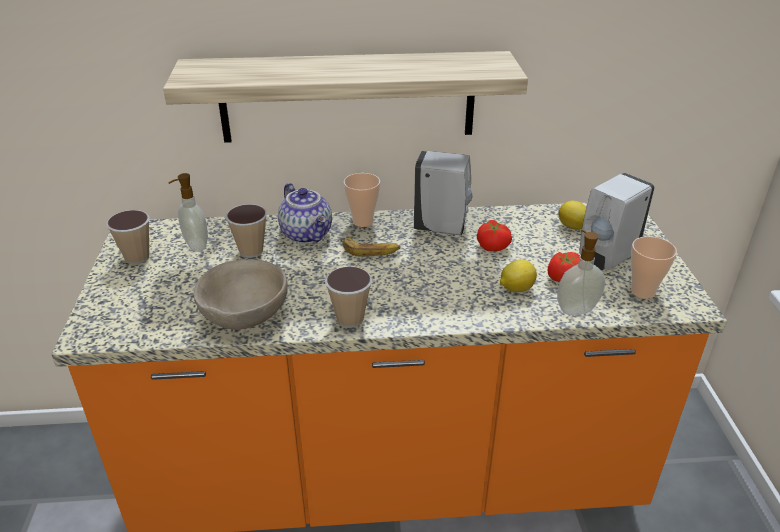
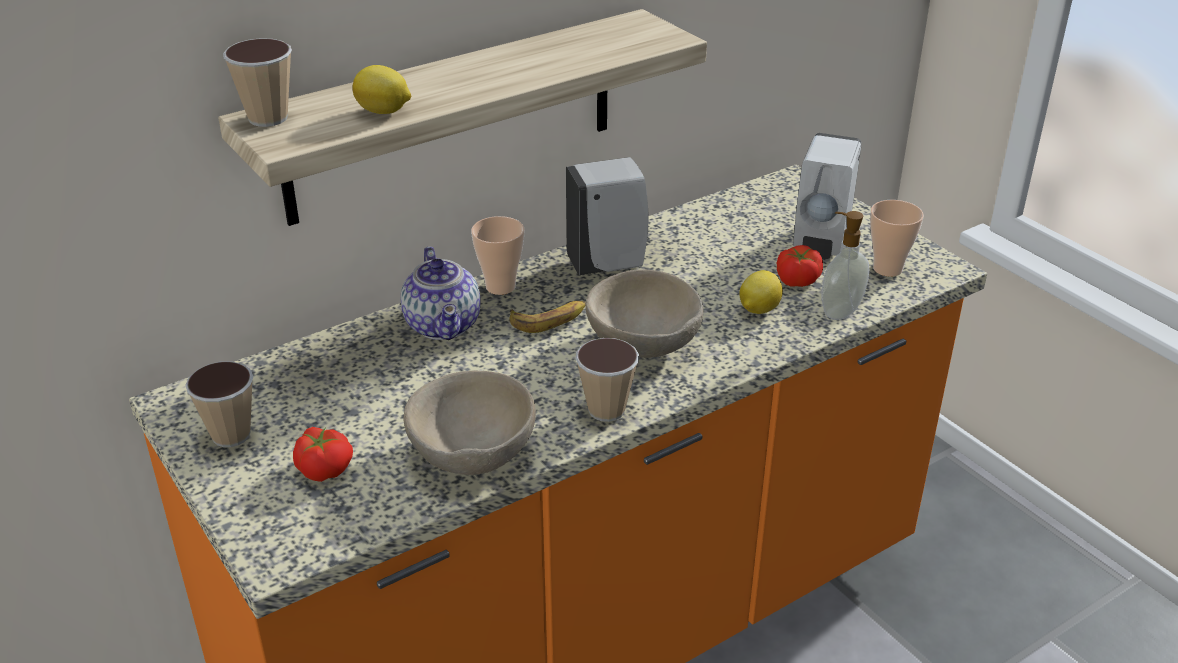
camera: 30 degrees left, 0 degrees up
soap dispenser [168,173,208,252] -> none
cup [226,204,267,258] -> cup moved to [223,38,292,127]
teapot [278,183,332,244] -> teapot turned 45 degrees clockwise [401,246,481,340]
tomato [477,220,512,251] -> tomato moved to [293,427,353,482]
lemon [558,201,586,230] -> lemon moved to [353,65,411,114]
none -> beige bowl [585,270,703,358]

